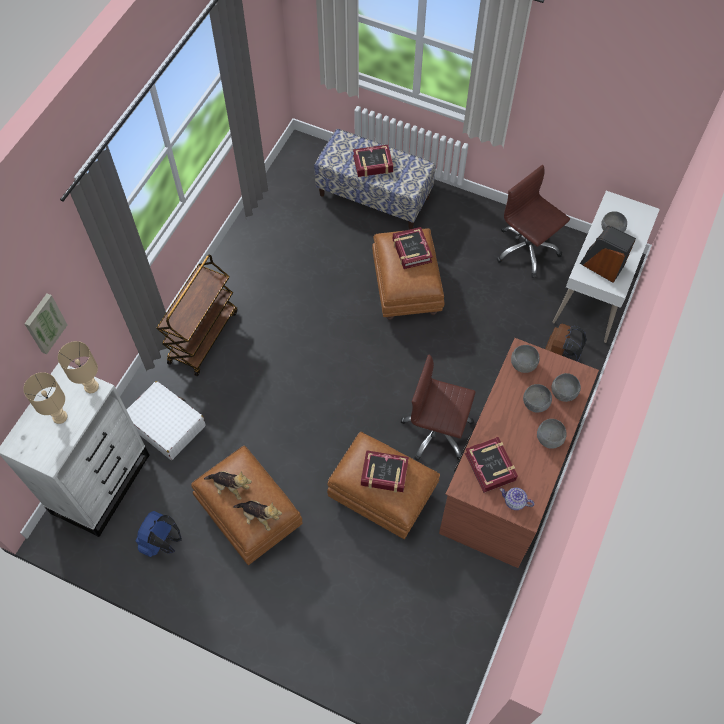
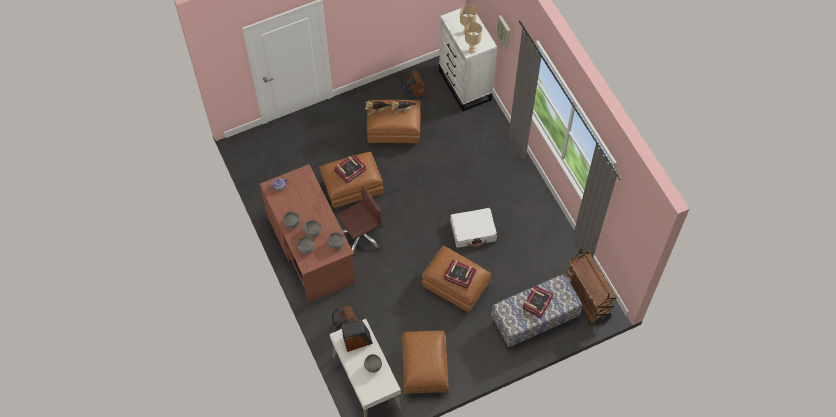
camera: 130 degrees right, 0 degrees up
white suitcase [127,381,205,460] -> white suitcase moved to [450,208,497,248]
blue backpack [135,511,182,557] -> brown backpack [400,70,425,97]
brown cart [156,255,237,376] -> brown cart moved to [566,249,617,325]
book [465,437,518,493] -> none
brown office chair [497,165,570,278] -> brown ottoman [402,330,449,394]

